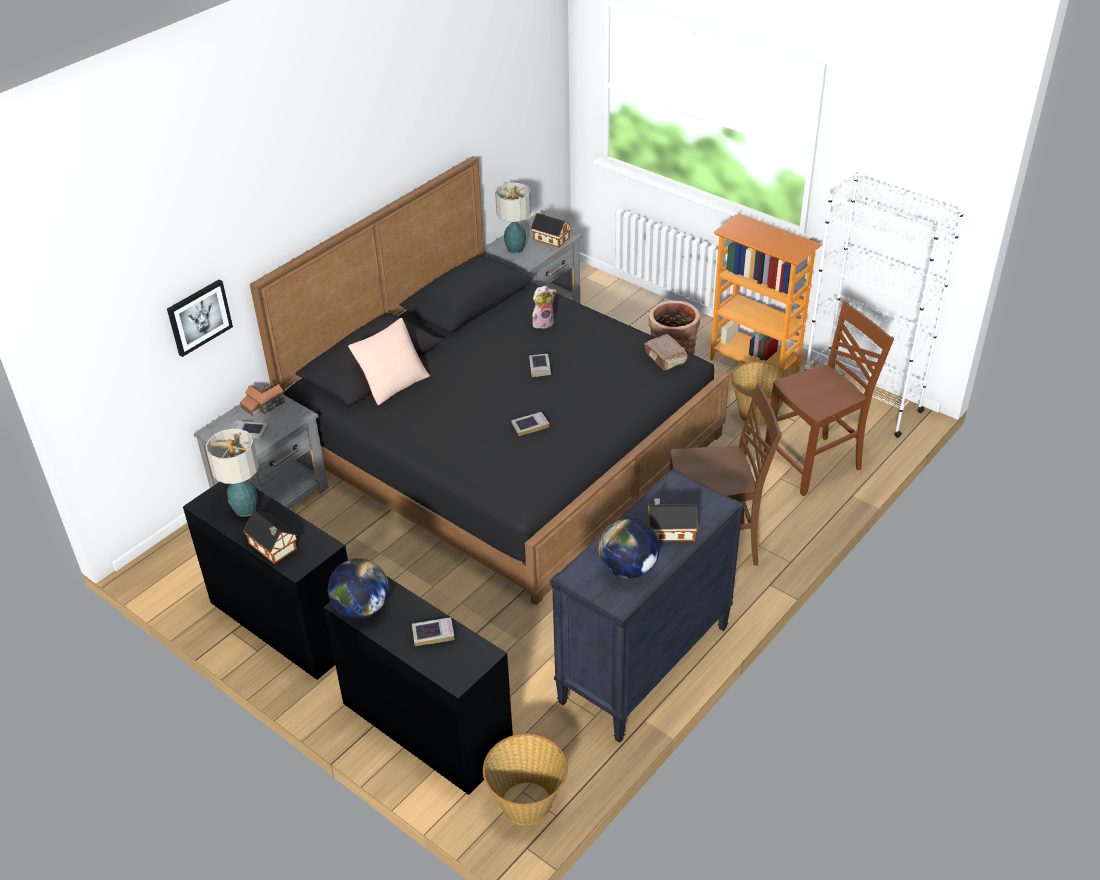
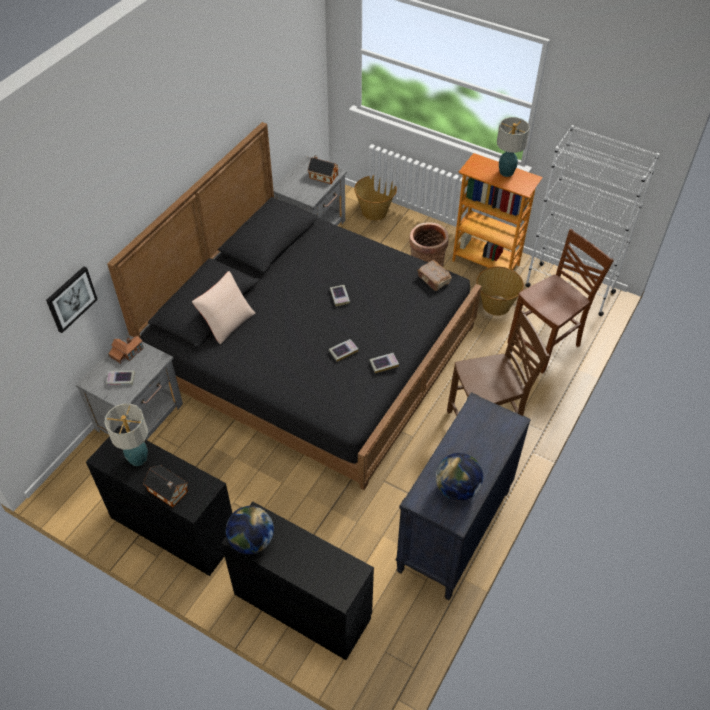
camera: 10 degrees left, 10 degrees up
book [412,617,455,646] -> book moved to [369,353,399,373]
basket [483,733,568,825] -> basket moved to [354,175,397,220]
table lamp [495,182,531,254] -> table lamp moved to [497,117,530,177]
plush toy [532,286,557,329] -> none
toy house [648,499,697,542] -> none

